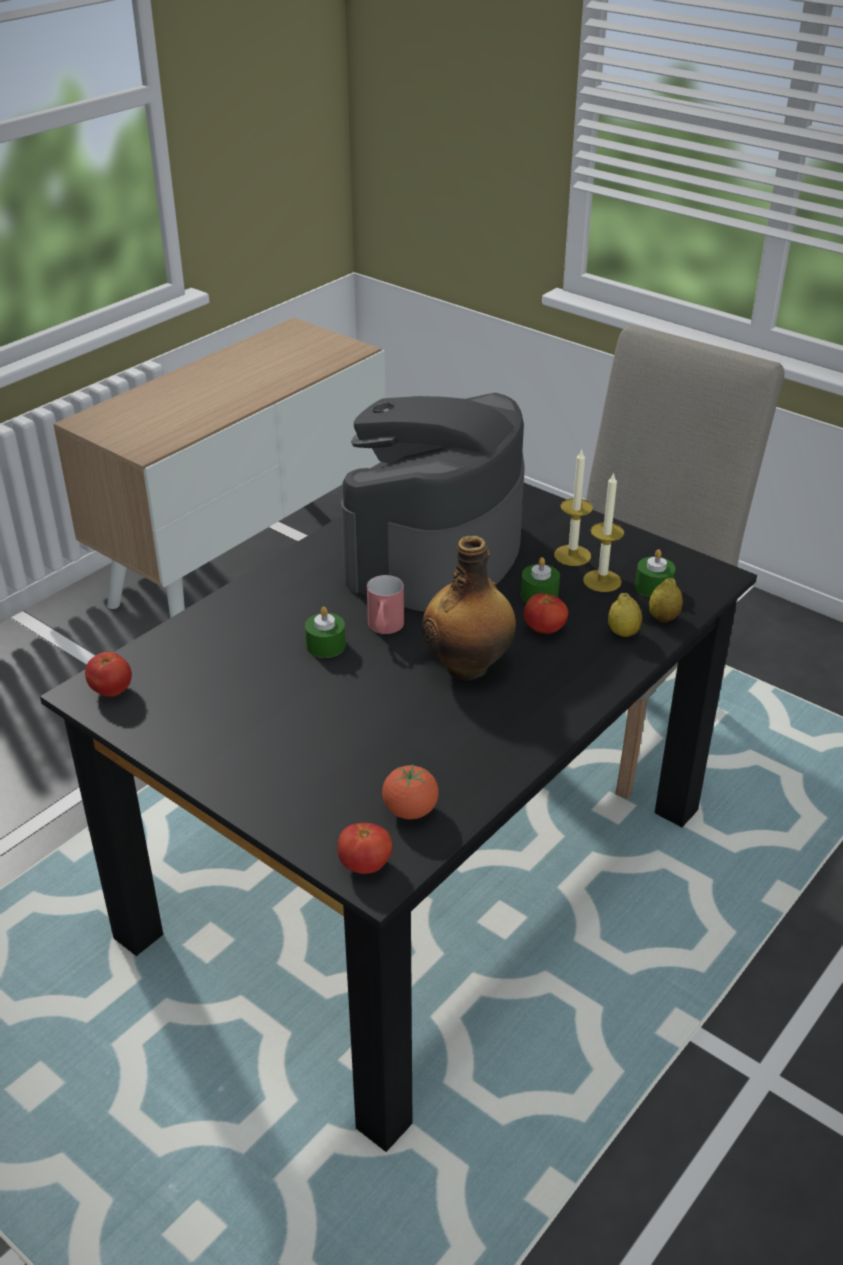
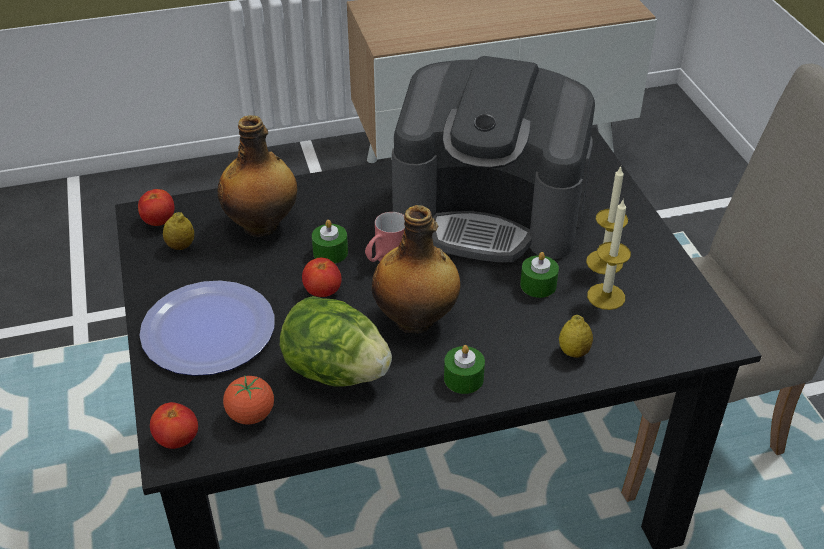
camera: 35 degrees right, 5 degrees up
coffee machine [341,393,525,612] -> coffee machine turned 135 degrees counterclockwise [392,56,595,262]
tomato [524,593,568,634] -> tomato moved to [302,258,341,297]
green candle [635,549,675,597] -> green candle moved to [444,345,485,394]
lemon [649,578,683,623] -> lemon moved to [163,212,194,250]
none -> plate [139,280,275,376]
none -> bottle [217,115,297,237]
none -> lettuce [280,296,392,386]

